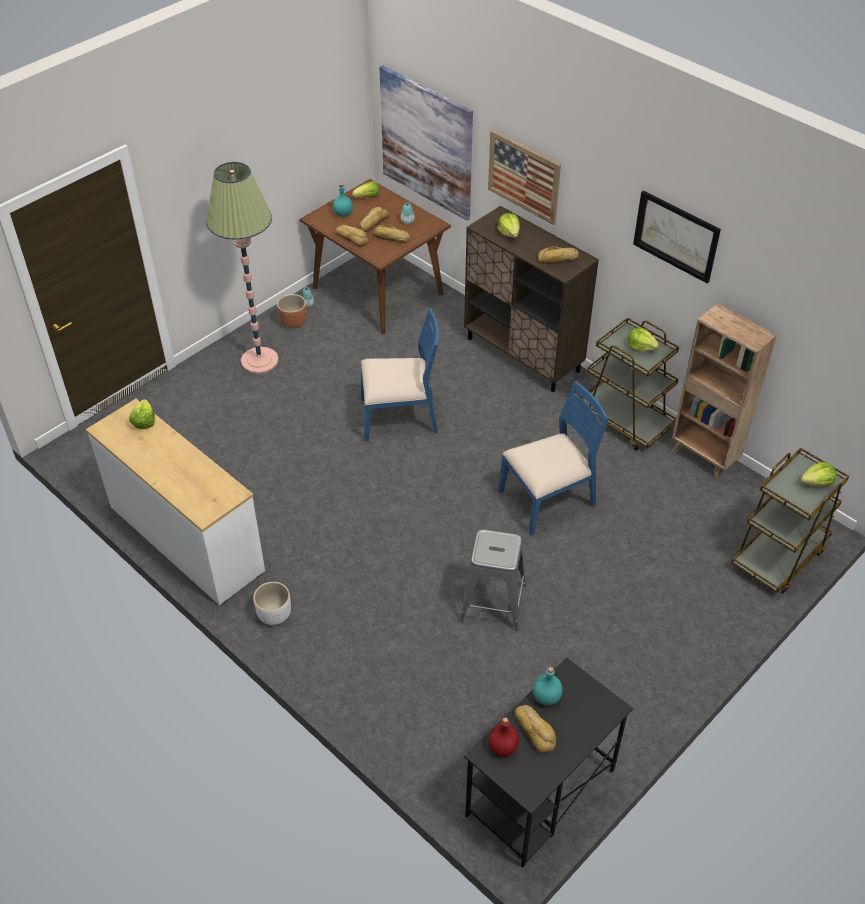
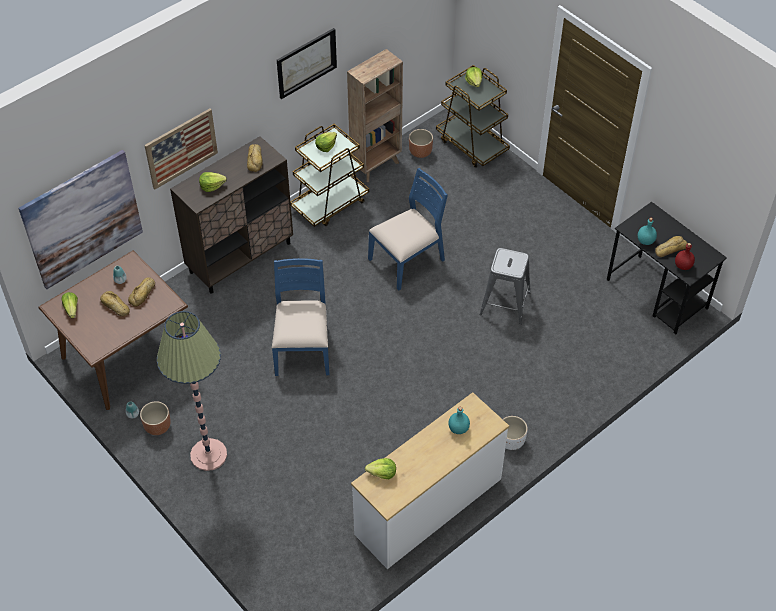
camera: 85 degrees left, 5 degrees up
turquoise bottle [333,183,353,217] -> turquoise bottle moved to [448,407,470,434]
bread [335,225,368,247] -> none
blue chair [498,381,609,535] -> blue chair turned 75 degrees clockwise [368,168,448,291]
none -> brown planter [409,129,433,158]

